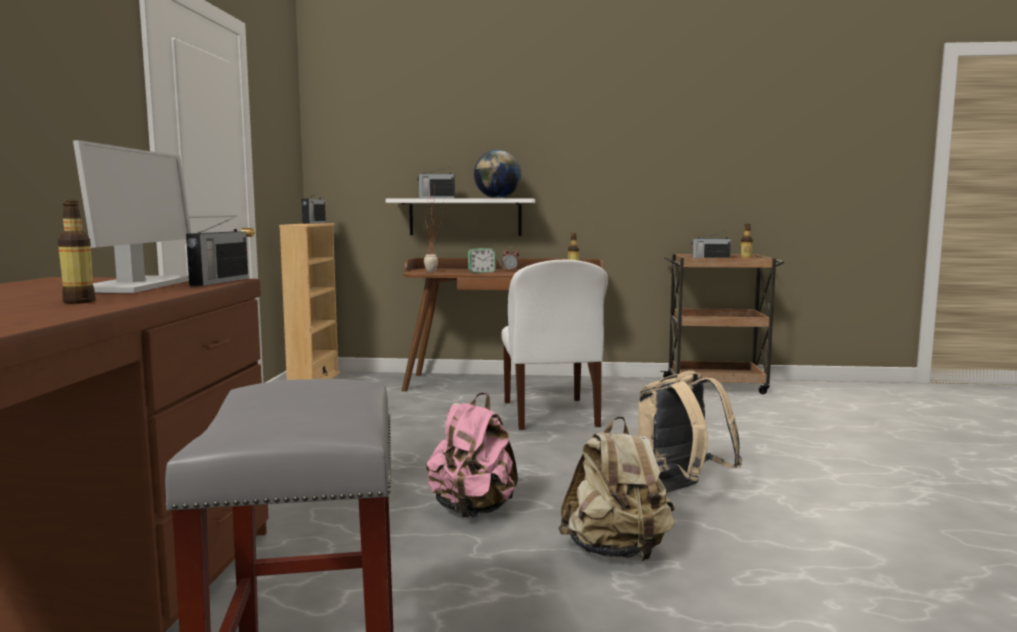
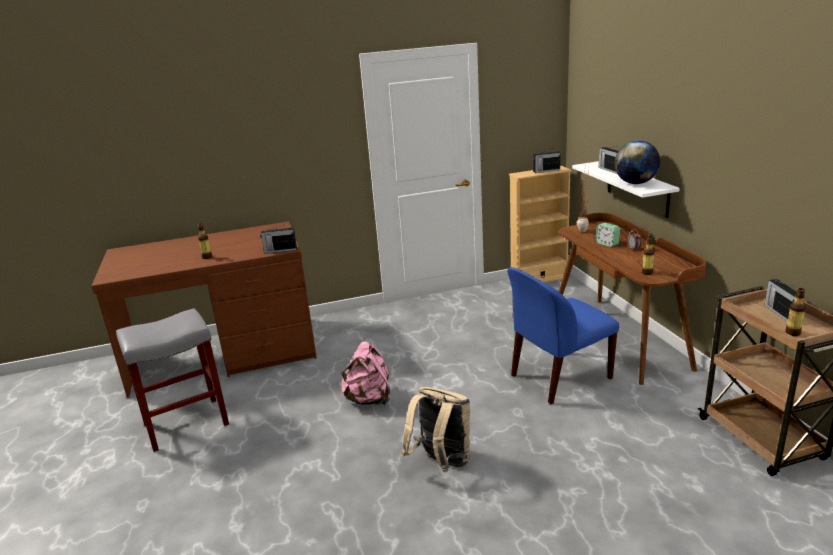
camera: 70 degrees right, 15 degrees up
monitor [73,140,191,293] -> none
white chair [501,260,608,430] -> blue chair [507,267,619,404]
beige backpack [558,416,675,561] -> none

